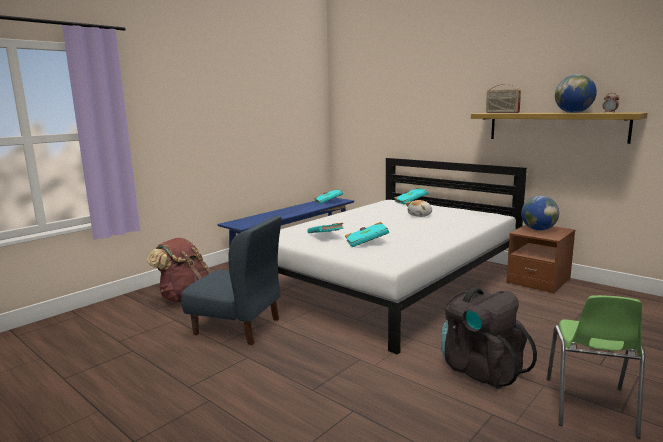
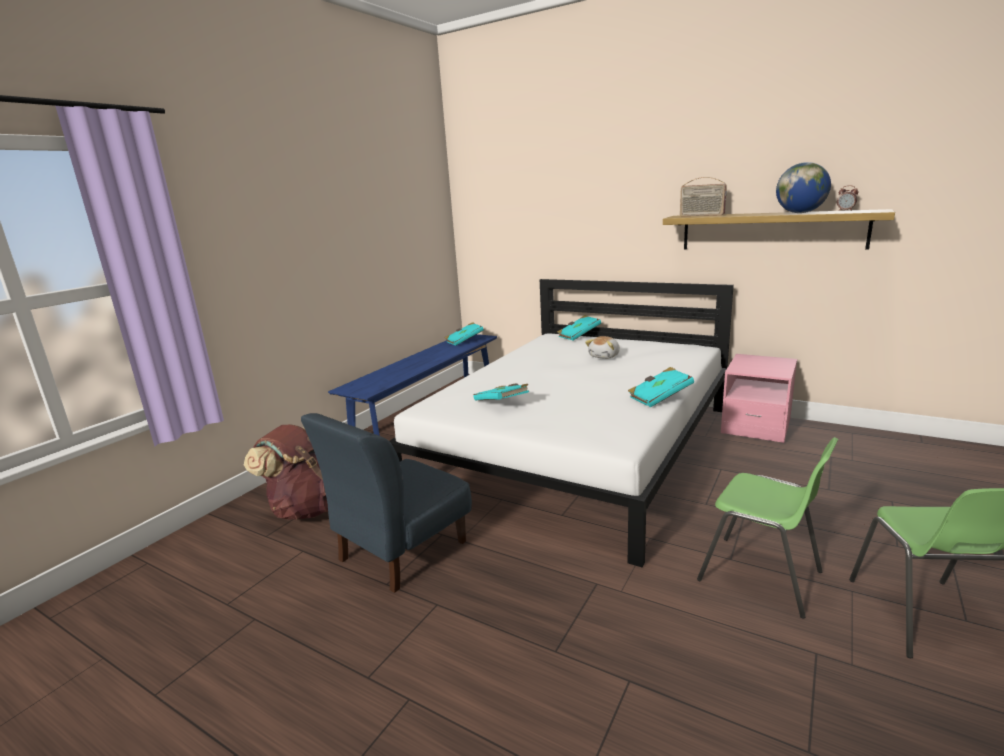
camera: 10 degrees left, 5 degrees up
blue chair [181,216,282,345] -> blue chair turned 120 degrees clockwise [301,413,472,593]
turquoise book [345,222,389,247] -> turquoise book moved to [628,367,694,407]
black backpack [441,287,537,389] -> green chair [697,437,839,618]
brown nightstand [506,225,575,294] -> pink nightstand [721,354,797,443]
globe [521,196,559,231] -> none

